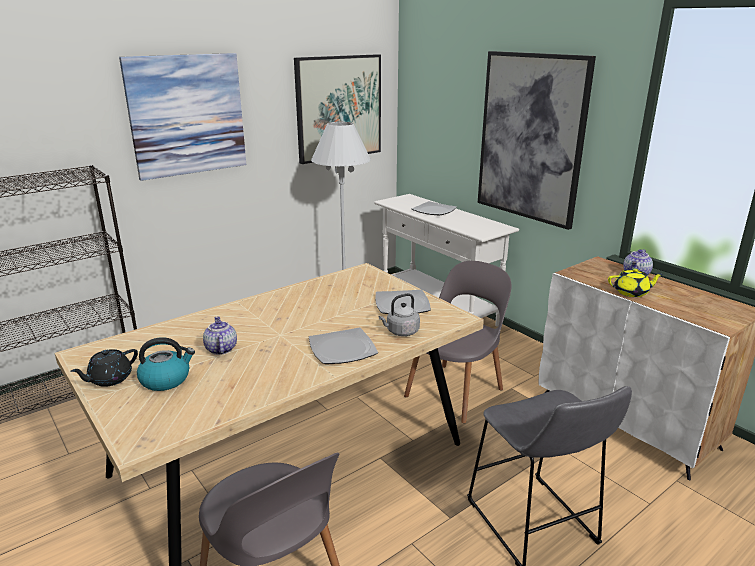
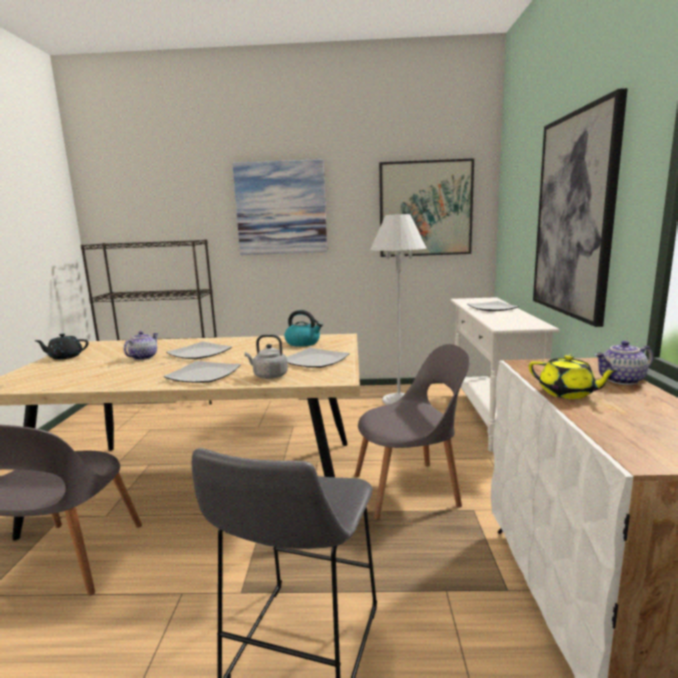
camera: 40 degrees right, 10 degrees down
kettle [137,337,195,391] -> kettle moved to [284,310,323,347]
none -> plate [166,342,232,359]

